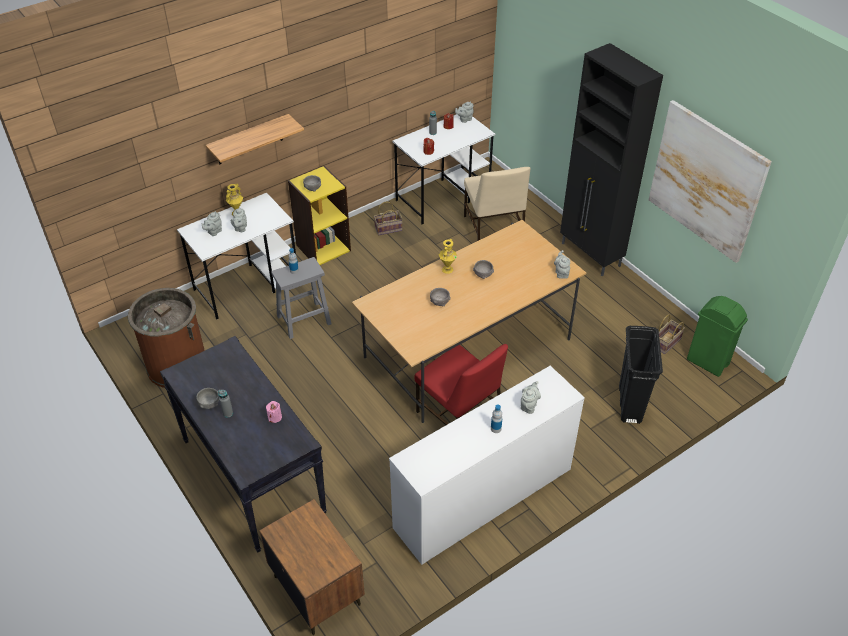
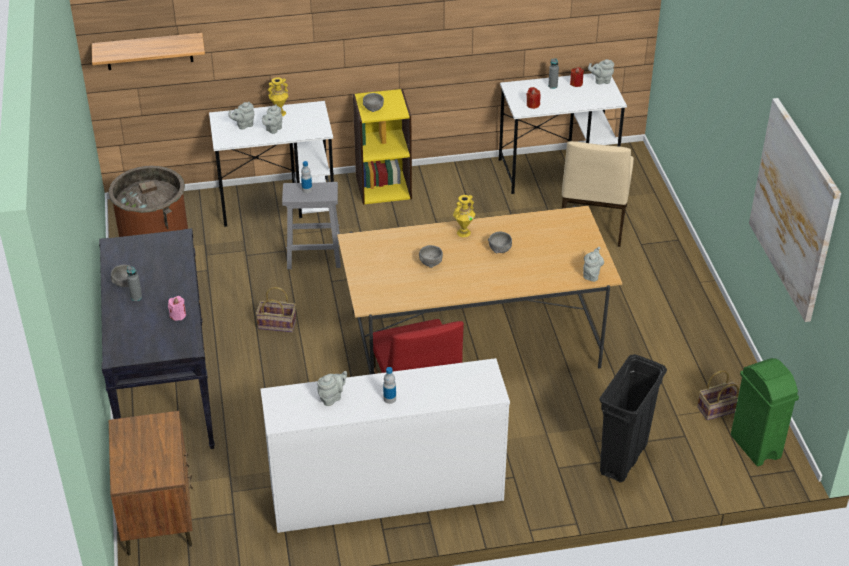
camera: 25 degrees right, 5 degrees down
shelf [206,114,304,164] -> shelf moved to [92,33,205,70]
basket [374,201,403,236] -> basket moved to [256,287,296,332]
grey teapot [521,381,541,414] -> grey teapot moved to [317,371,347,406]
black cabinet [560,43,663,276] -> none

